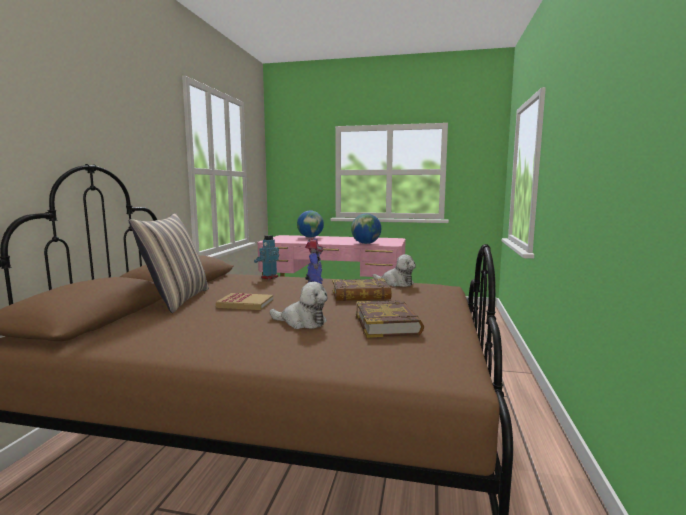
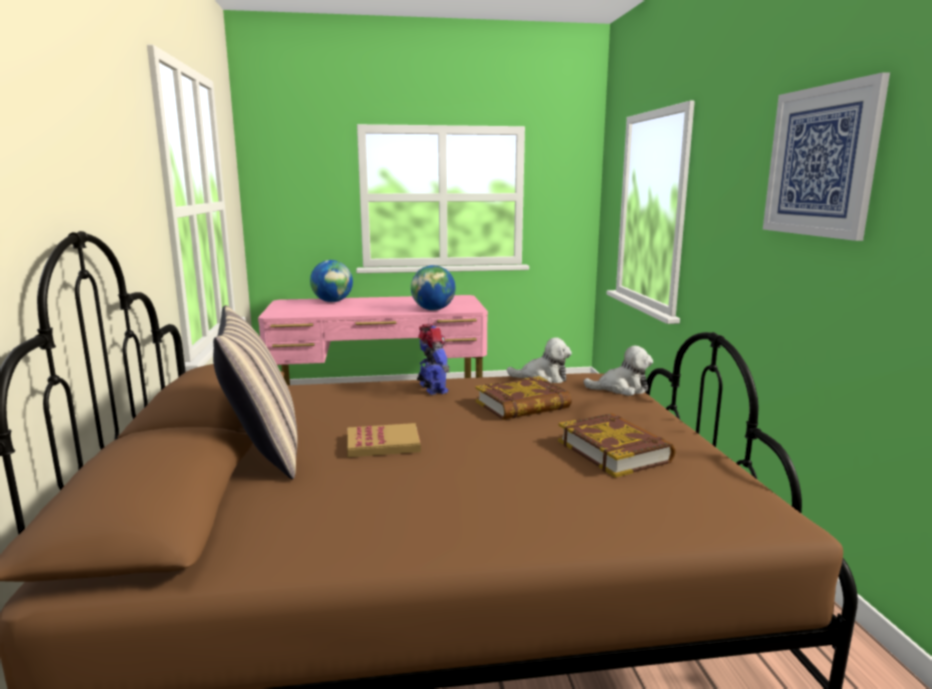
camera: 20 degrees left, 5 degrees up
toy robot [254,235,279,279] -> none
plush toy [270,282,328,329] -> plush toy moved to [583,346,653,396]
none -> picture [763,72,890,241]

